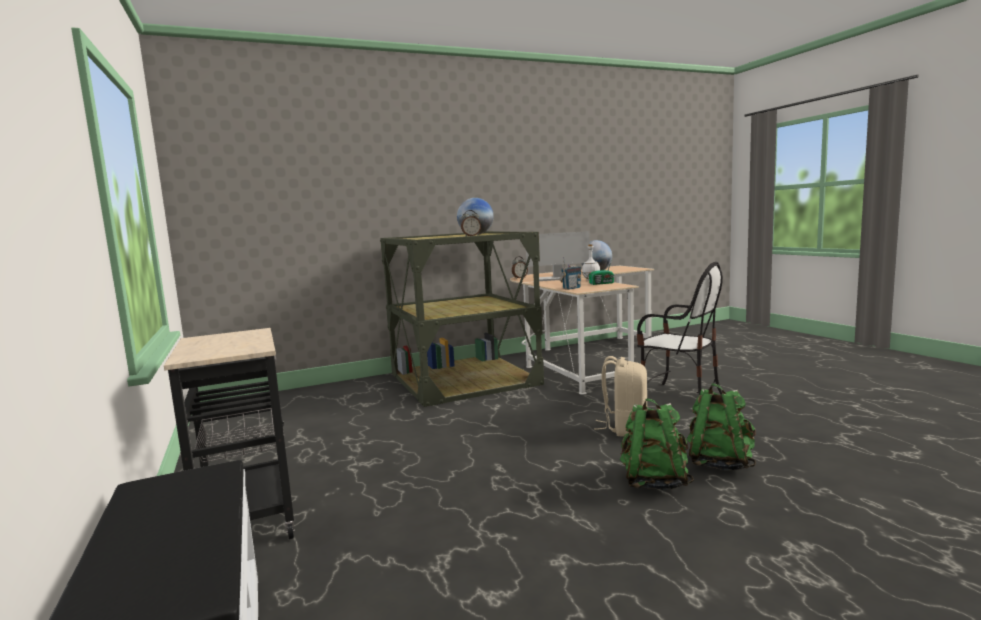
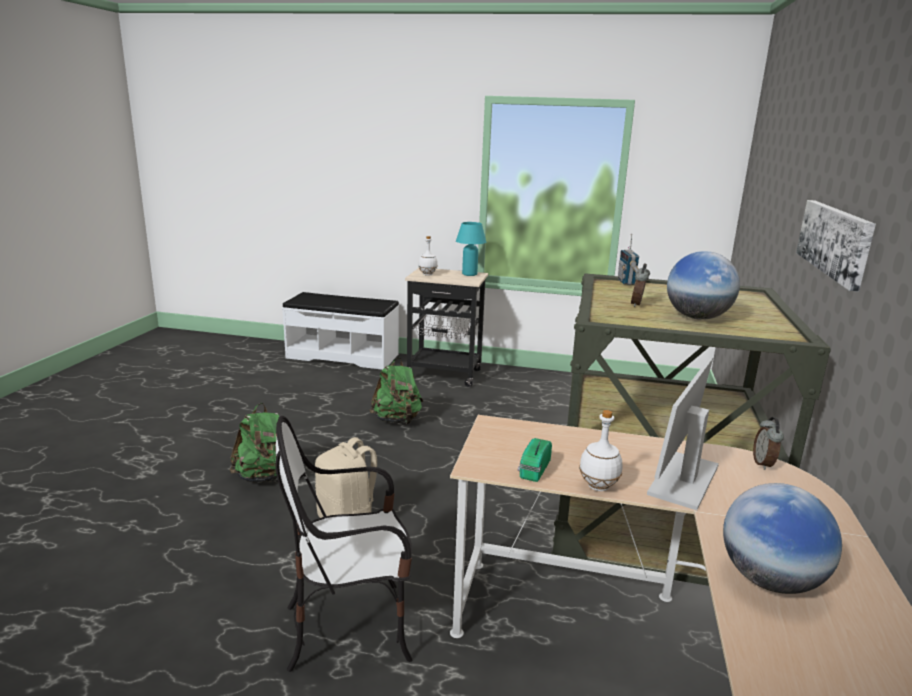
camera: 125 degrees right, 10 degrees up
radio [559,256,581,290] -> radio moved to [618,234,639,285]
green backpack [687,383,756,470] -> green backpack moved to [369,358,423,424]
none -> white bottle [418,236,438,276]
none -> turquoise table lamp [456,222,486,276]
none -> picture [796,200,876,292]

